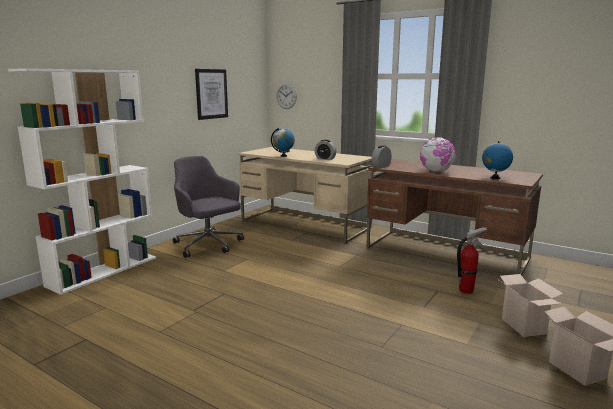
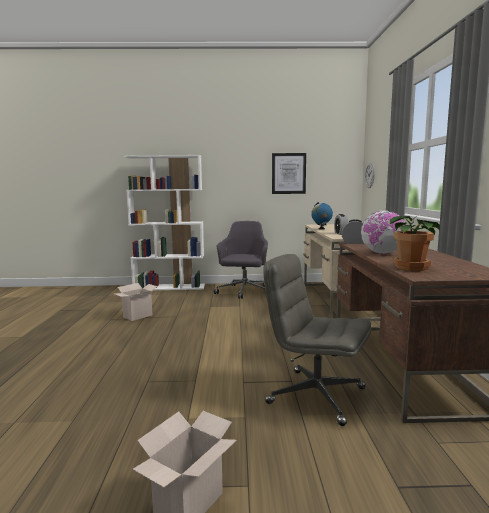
camera: 55 degrees right, 5 degrees down
fire extinguisher [457,227,488,294] -> grey office chair [263,254,372,426]
globe [482,141,513,179] -> potted plant [390,216,440,271]
cardboard box [499,274,563,337] -> cardboard box moved to [115,283,158,321]

